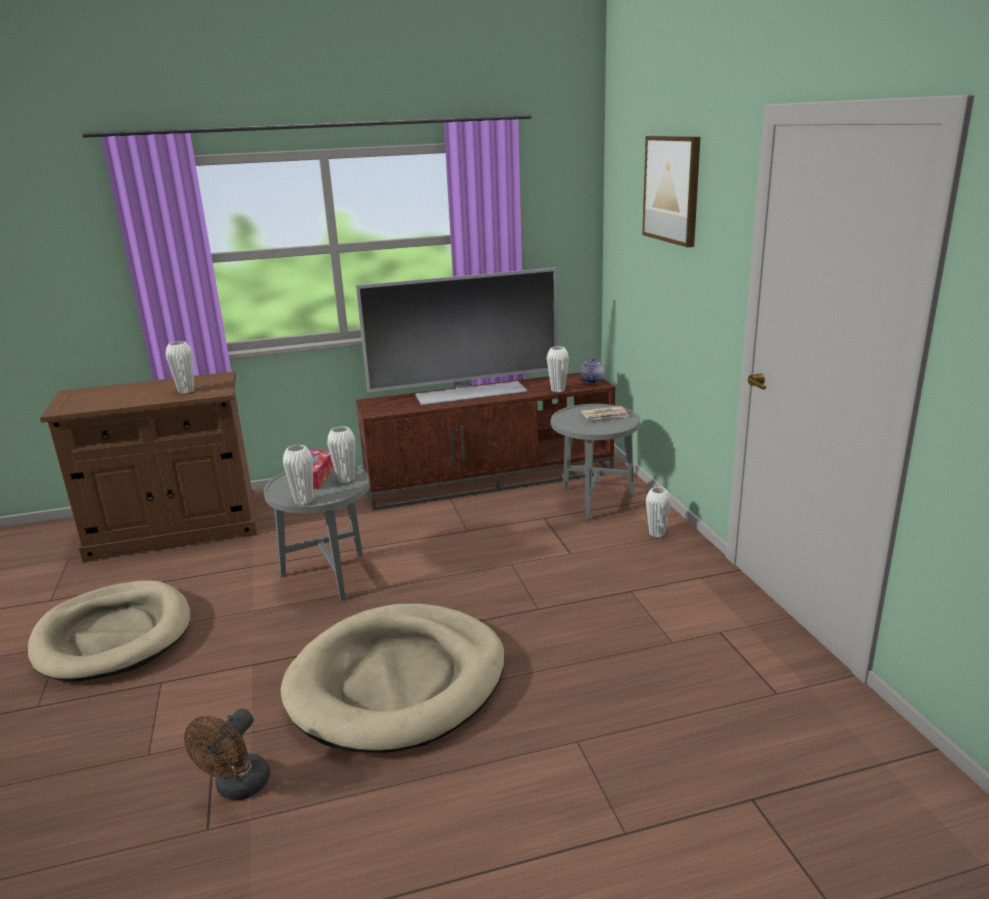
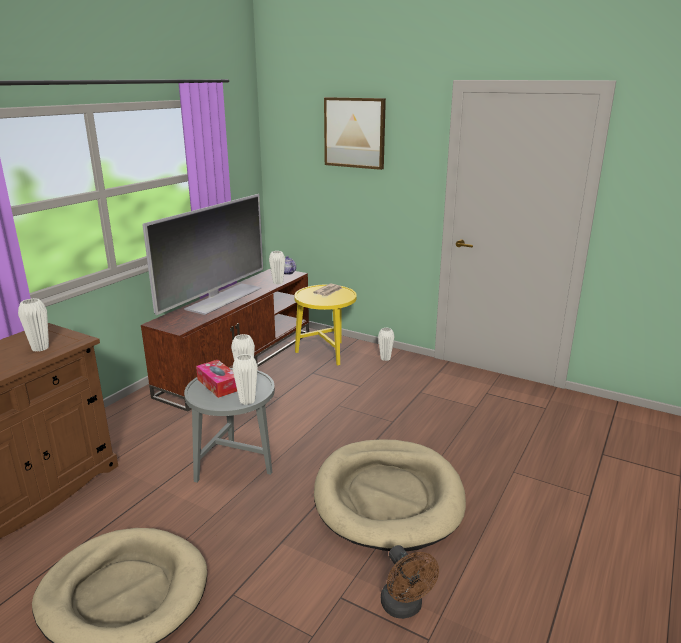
camera: 45 degrees left, 0 degrees up
grey side table [551,404,640,521] -> yellow side table [294,285,357,365]

